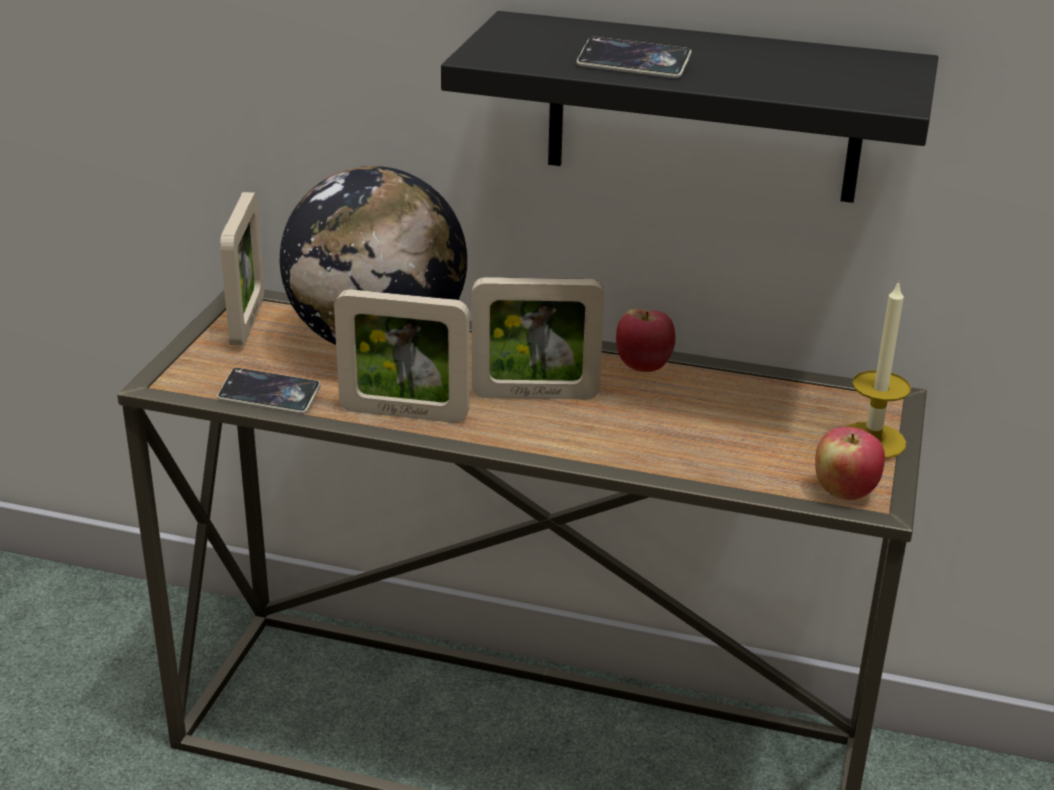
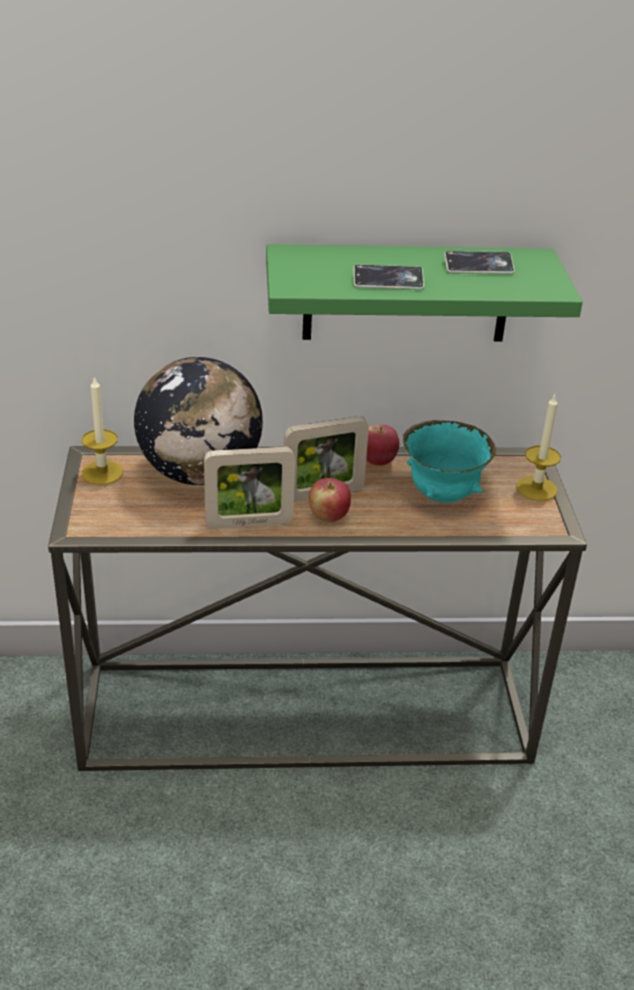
camera: 20 degrees left, 5 degrees up
phone [217,368,321,414] -> phone moved to [444,251,515,274]
picture frame [220,192,264,346] -> candle [82,376,123,485]
black shelf [441,11,938,203] -> green shelf [266,244,583,342]
apple [815,427,885,500] -> apple moved to [309,478,351,522]
none -> turquoise bowl [403,420,496,503]

